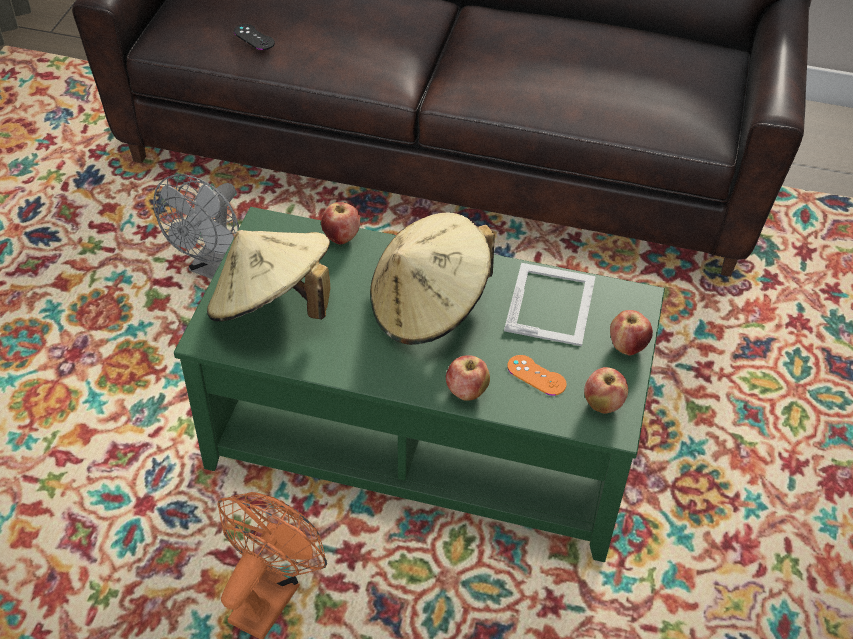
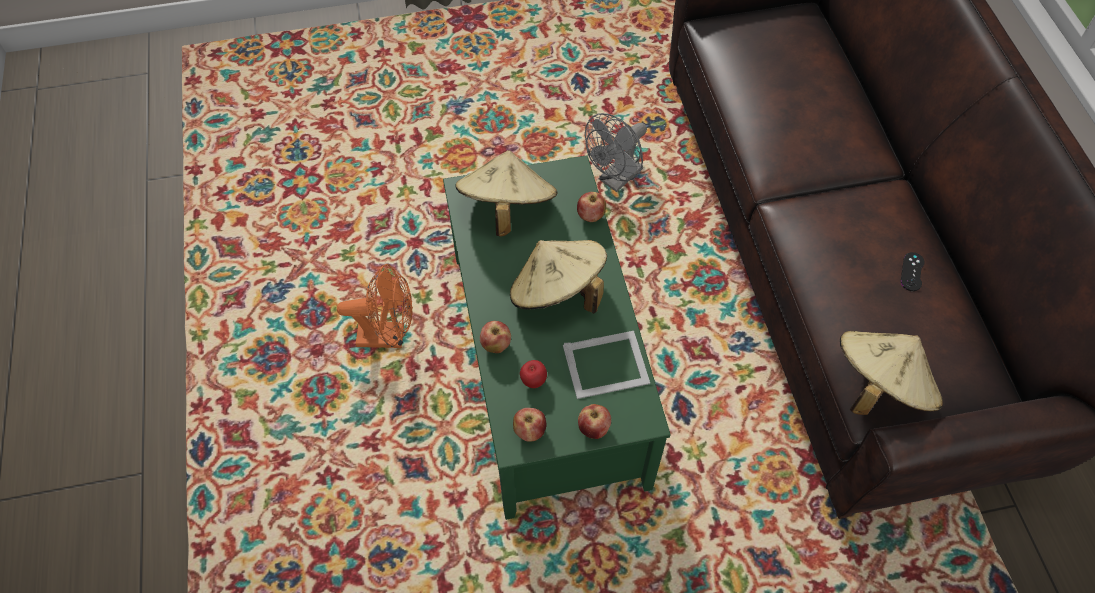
camera: 65 degrees right, 10 degrees up
grey fan [153,174,239,279] -> grey fan turned 45 degrees counterclockwise [585,113,647,192]
black game controller [234,24,275,50] -> black game controller moved to [901,252,925,291]
orange game controller [507,355,567,396] -> apple [520,360,547,388]
none -> beige hat [840,331,943,415]

